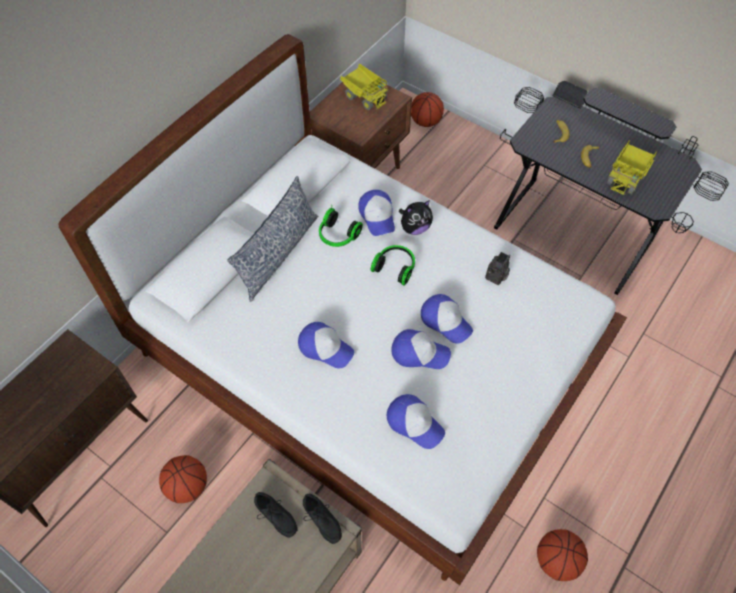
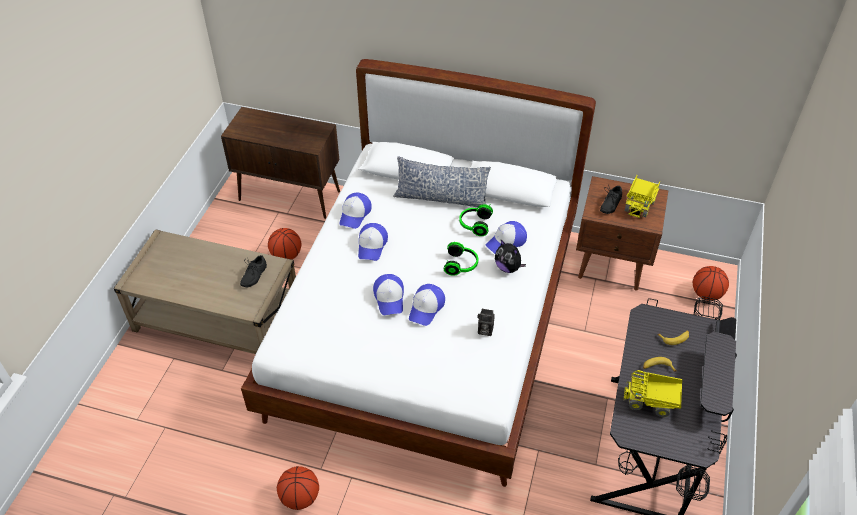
camera: 70 degrees right, 10 degrees down
black shoe [303,494,342,544] -> black shoe moved to [600,185,622,214]
cap [387,394,445,449] -> cap moved to [339,193,372,229]

